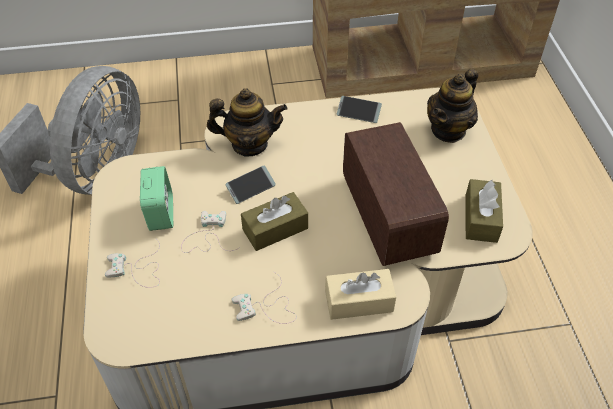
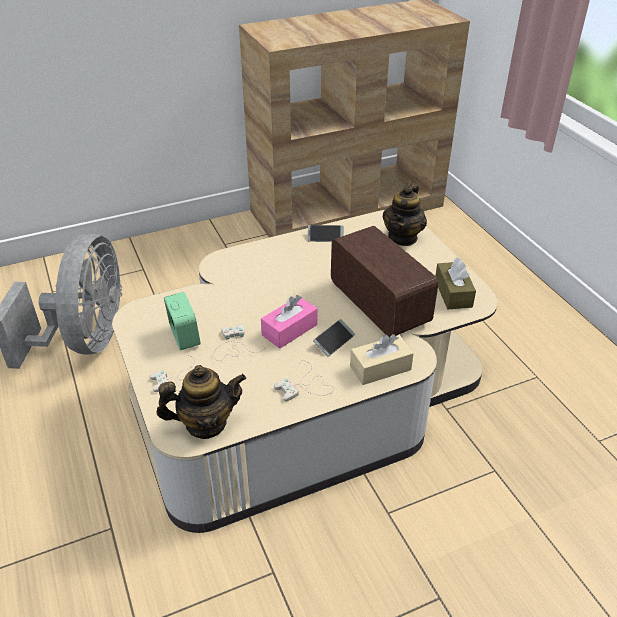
camera: 15 degrees left, 10 degrees down
teapot [207,88,287,157] -> teapot moved to [157,365,246,439]
phone [225,165,276,204] -> phone moved to [313,319,355,357]
brown tissue box [241,192,308,251] -> pink tissue box [261,295,317,349]

